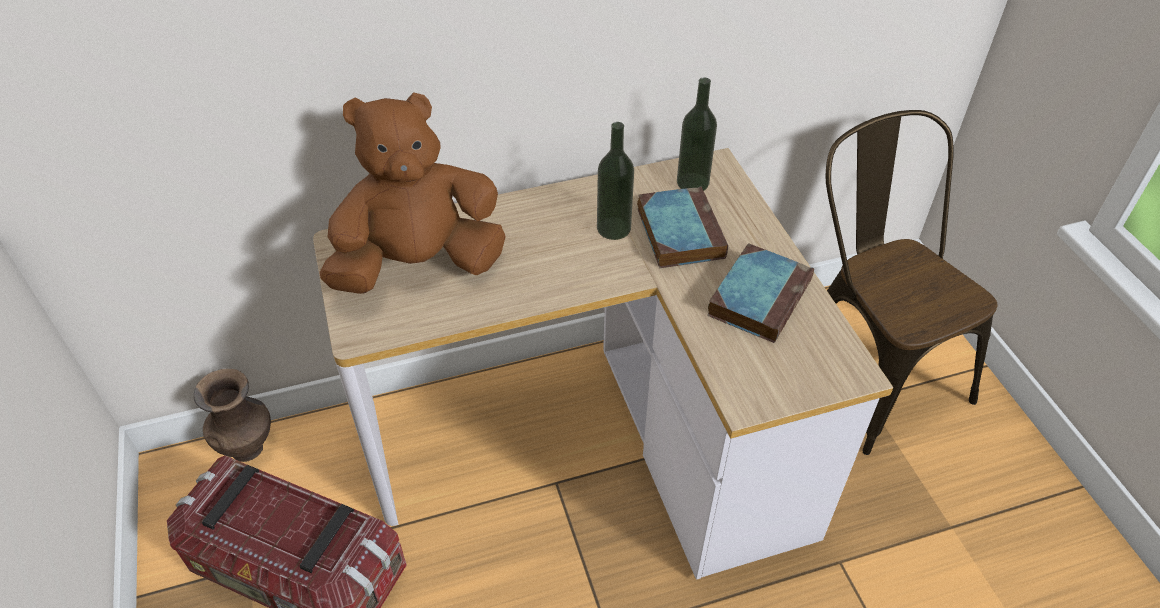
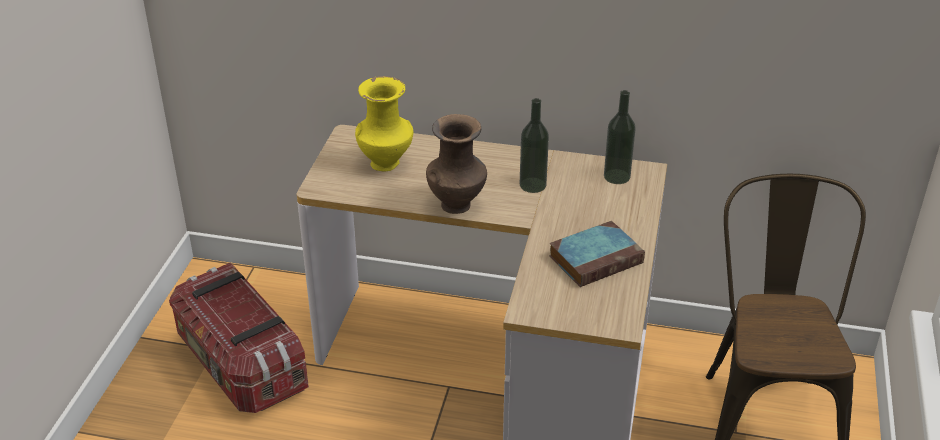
camera: 30 degrees right, 10 degrees down
brown vase [194,369,271,462] -> brown vase moved to [426,114,487,214]
brown plush toy [319,92,506,294] -> yellow vase [355,76,414,171]
book [637,186,728,268] -> none

